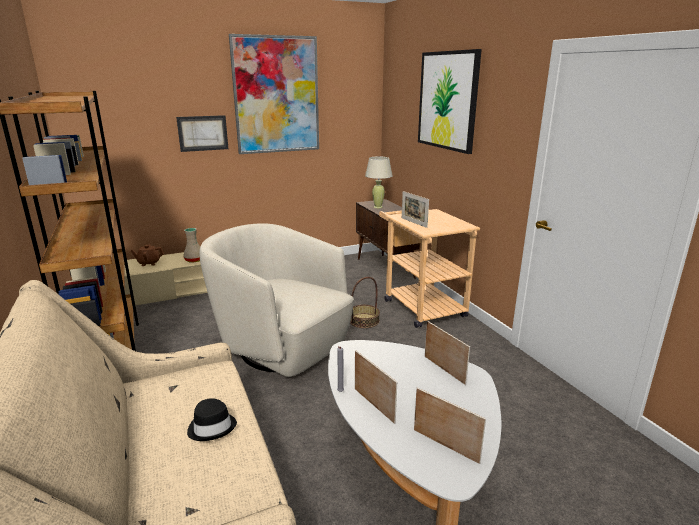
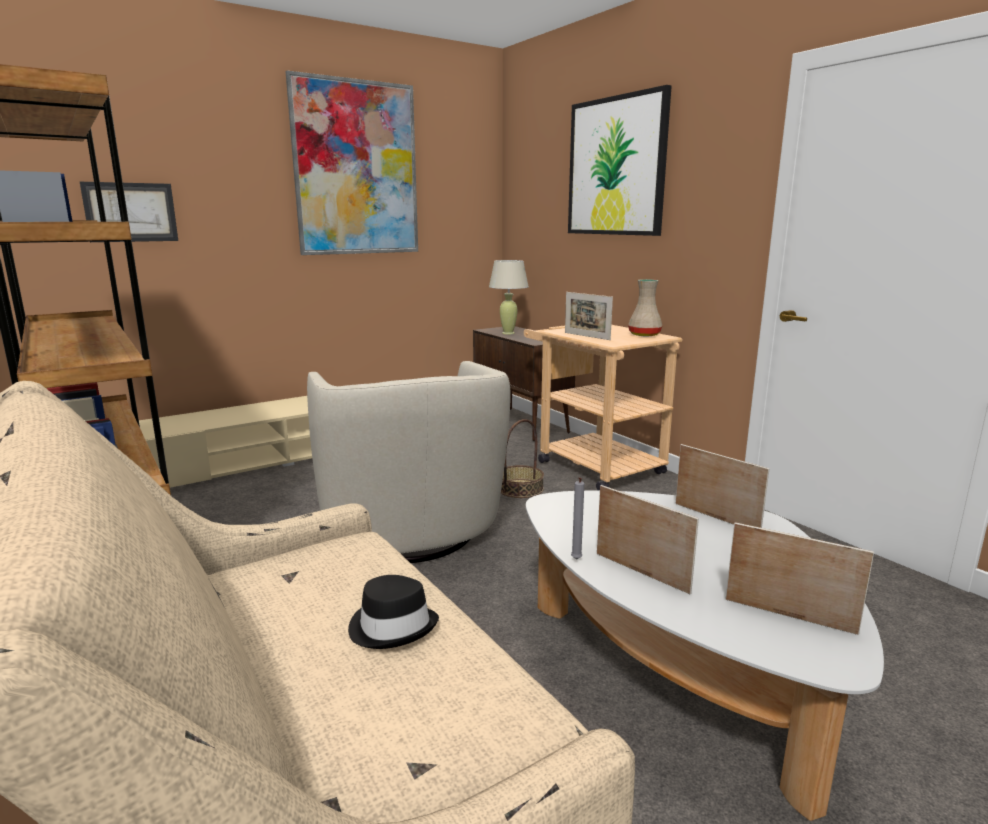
camera: 10 degrees left, 5 degrees down
brown teapot [130,244,164,266] -> none
picture [176,115,228,152] -> picture moved to [80,182,178,242]
beige vase [183,228,200,263] -> beige vase moved to [628,279,662,336]
beige armchair [199,223,354,377] -> beige armchair turned 135 degrees counterclockwise [307,361,511,563]

